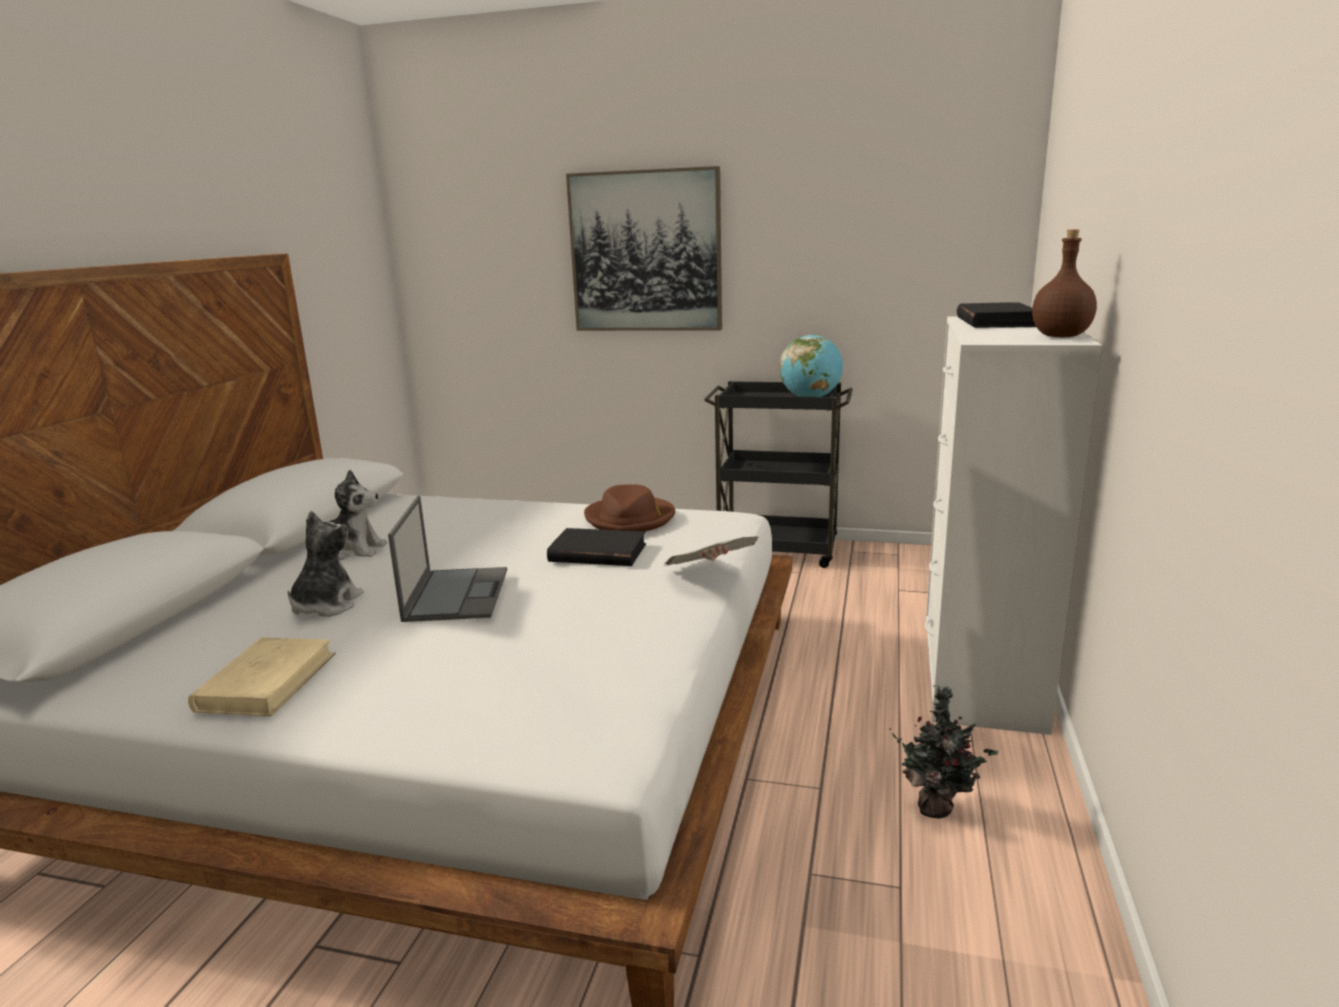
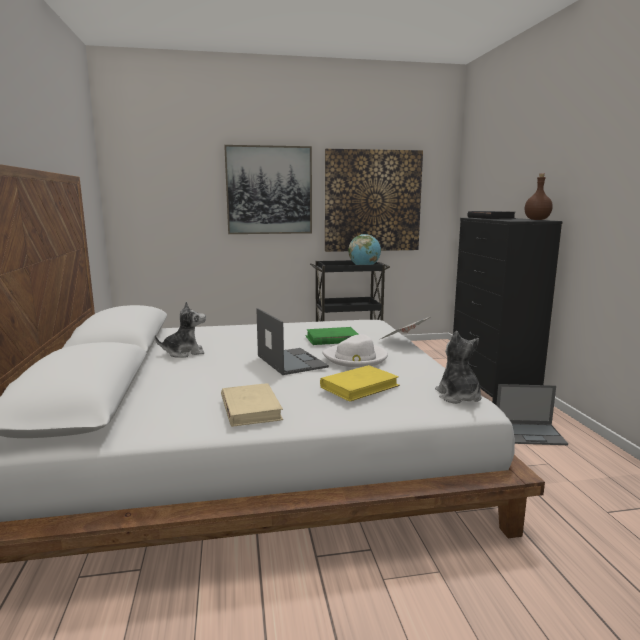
camera: 25 degrees left, 5 degrees down
plush toy [288,511,363,617] -> plush toy moved to [435,331,481,404]
black book [547,528,646,566] -> green book [306,327,359,345]
brown hat [584,484,675,531] -> none
potted plant [889,685,999,819] -> laptop [496,384,568,445]
white dresser [925,316,1103,735] -> black dresser [453,218,563,405]
none -> yellow book [320,365,400,402]
none -> white hat [322,334,388,367]
none -> picture [325,149,423,252]

